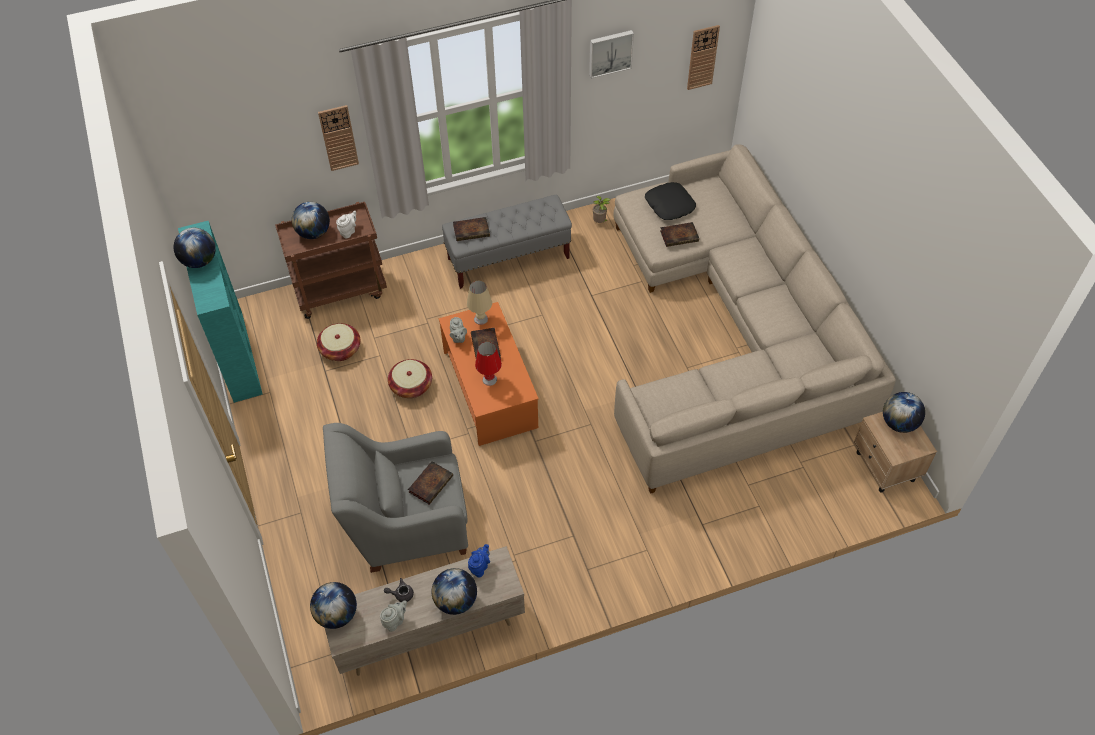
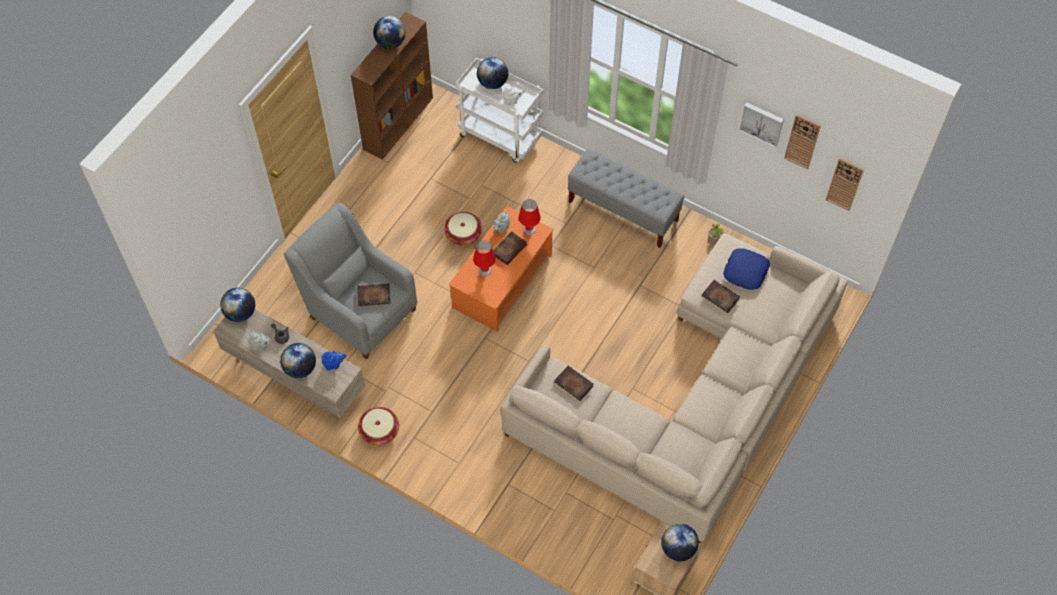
camera: 50 degrees right, 5 degrees up
turquoise bookcase [178,221,263,403] -> brown bookcase [351,12,433,159]
brown cart [275,202,387,319] -> white cart [456,58,543,163]
basket [317,323,360,361] -> basket moved to [358,407,399,445]
wall clock [318,105,359,171] -> wall clock moved to [784,114,821,169]
book [453,217,490,241] -> book moved to [554,365,594,401]
beige table lamp [467,281,492,325] -> red table lamp [519,199,541,235]
black pillow [645,182,696,220] -> blue pillow [723,248,770,290]

